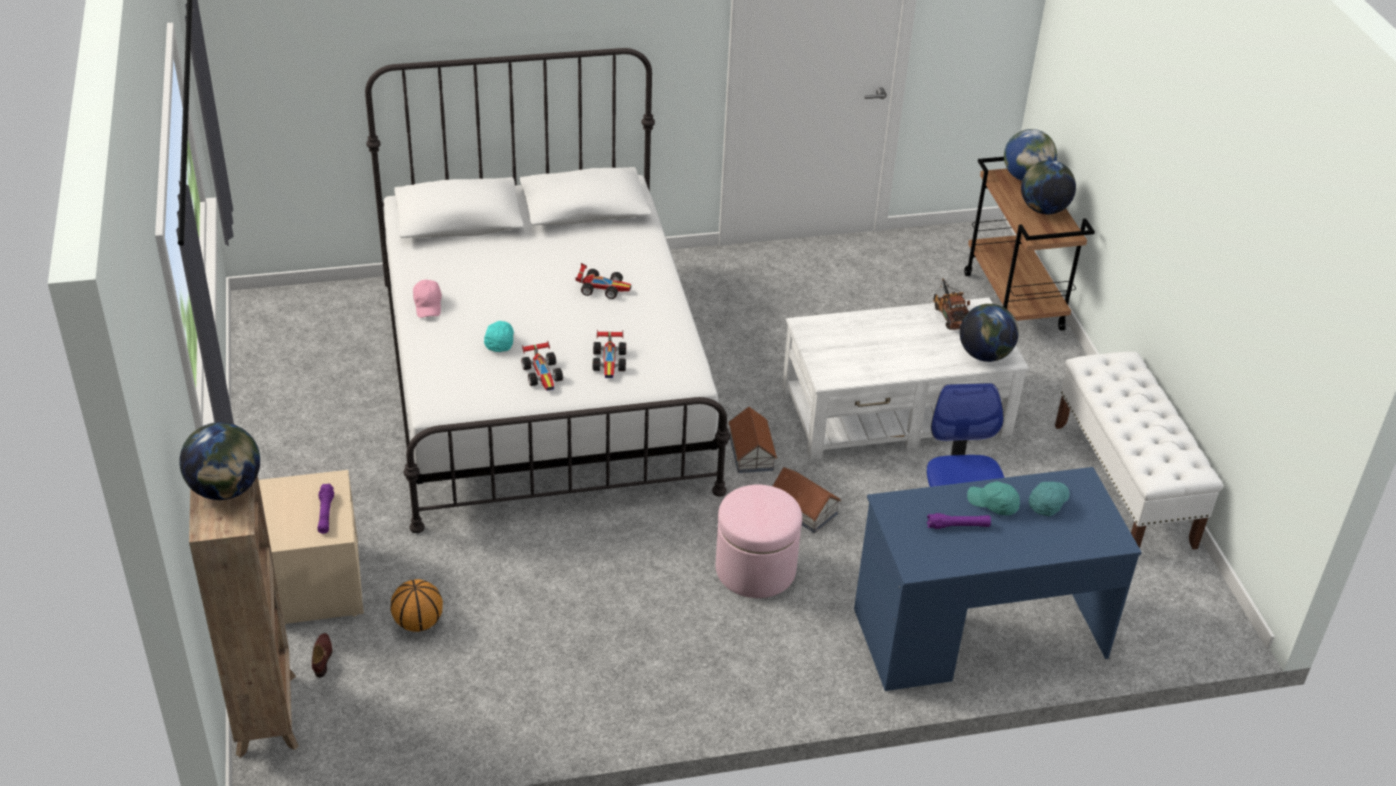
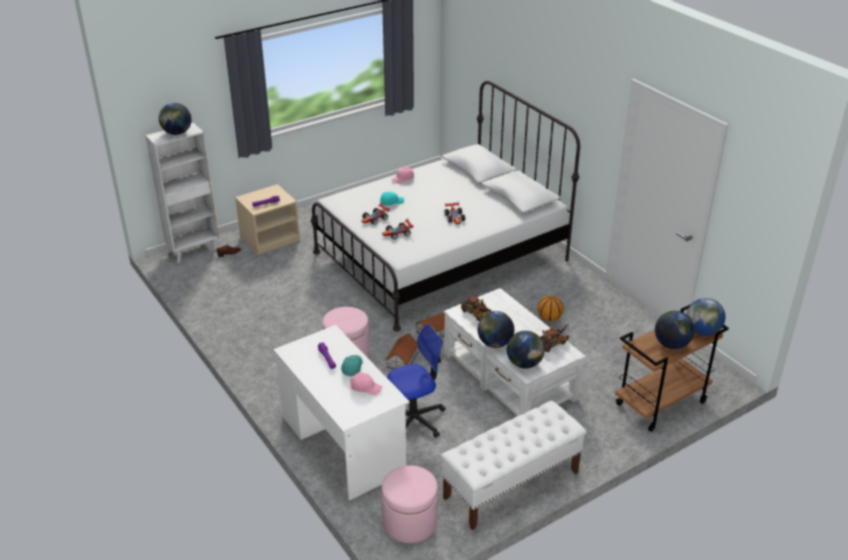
camera: 70 degrees right, 5 degrees down
brown bookcase [189,475,299,758] -> white bookcase [145,123,219,263]
basketball [391,579,443,632] -> basketball moved to [538,295,564,321]
blue desk [854,467,1142,691] -> white desk [273,325,410,501]
turquoise cap [1029,482,1070,516] -> pink cap [350,372,382,395]
none -> pink ottoman [382,466,438,543]
none -> toy truck [461,296,492,321]
none -> globe [477,311,514,348]

